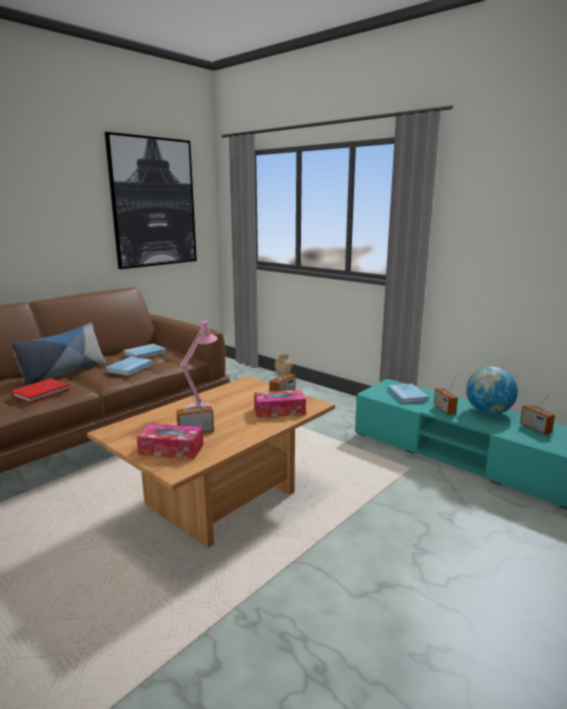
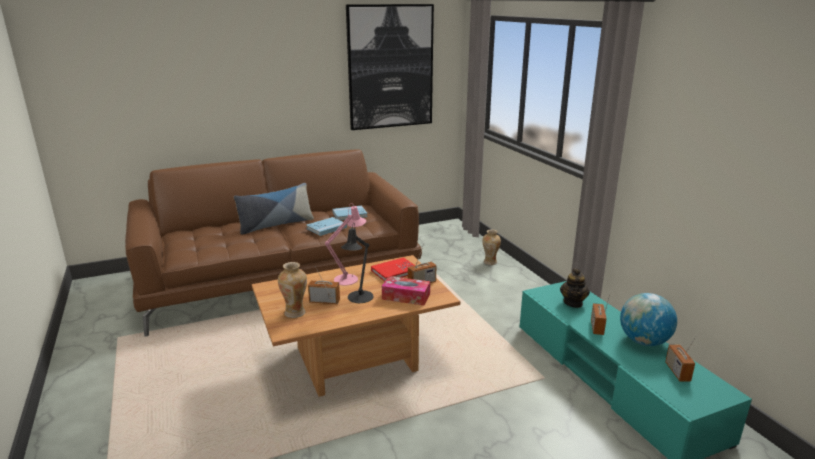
camera: 25 degrees right, 5 degrees up
red book [11,378,70,403] -> red book moved to [371,257,415,281]
tissue box [137,424,204,459] -> vase [278,262,307,318]
blue book [387,384,429,404] -> teapot [560,268,590,308]
none -> black table lamp [341,223,373,303]

